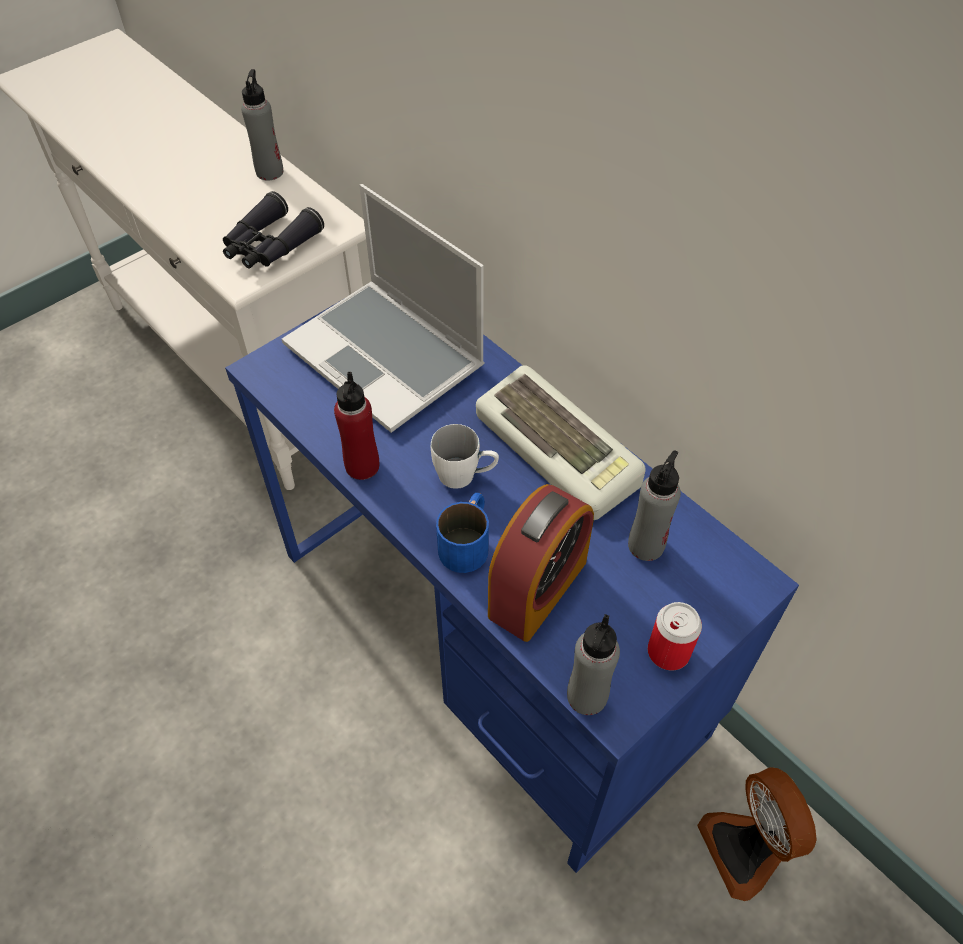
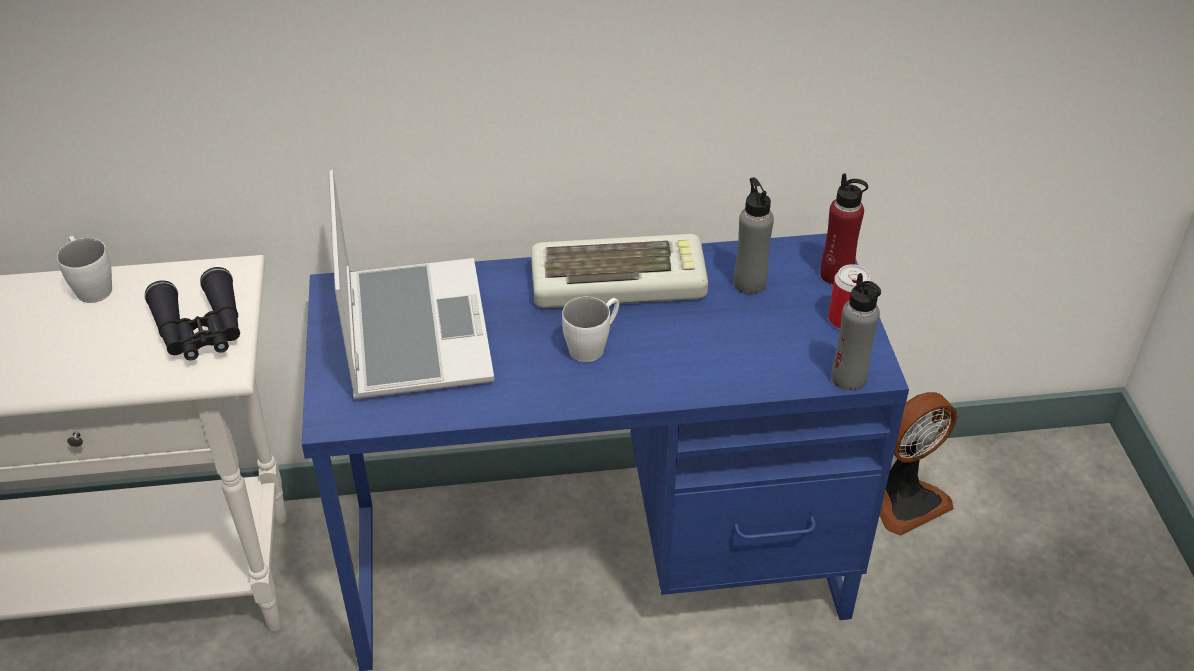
camera: 55 degrees left, 10 degrees down
grey bottle [241,69,283,181] -> white mug [57,236,112,303]
laptop [282,184,485,433] -> laptop turned 90 degrees counterclockwise [329,170,494,399]
red bottle [334,372,379,480] -> red bottle moved to [820,173,868,285]
blue mug [436,493,489,573] -> none
alarm clock [488,484,594,642] -> none
fan [697,767,817,901] -> fan turned 45 degrees counterclockwise [880,392,958,536]

